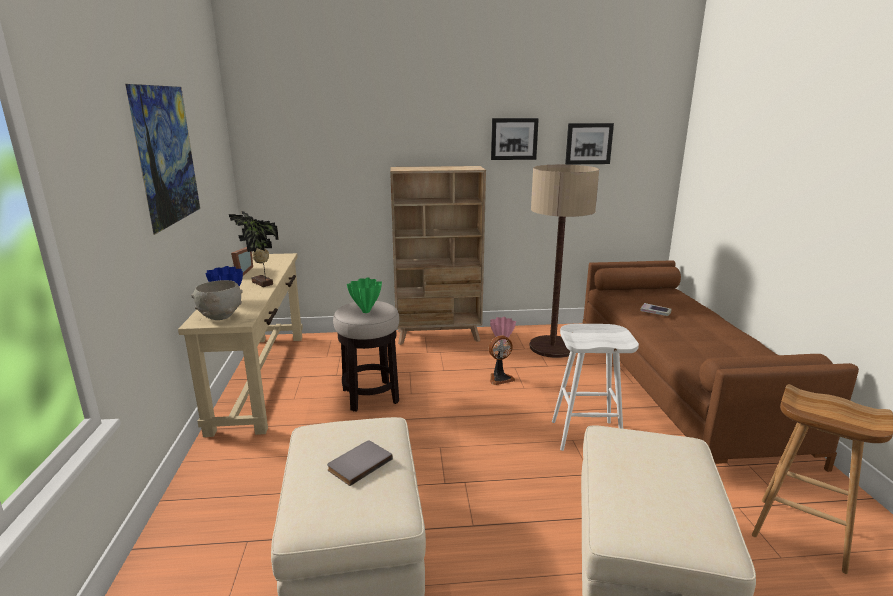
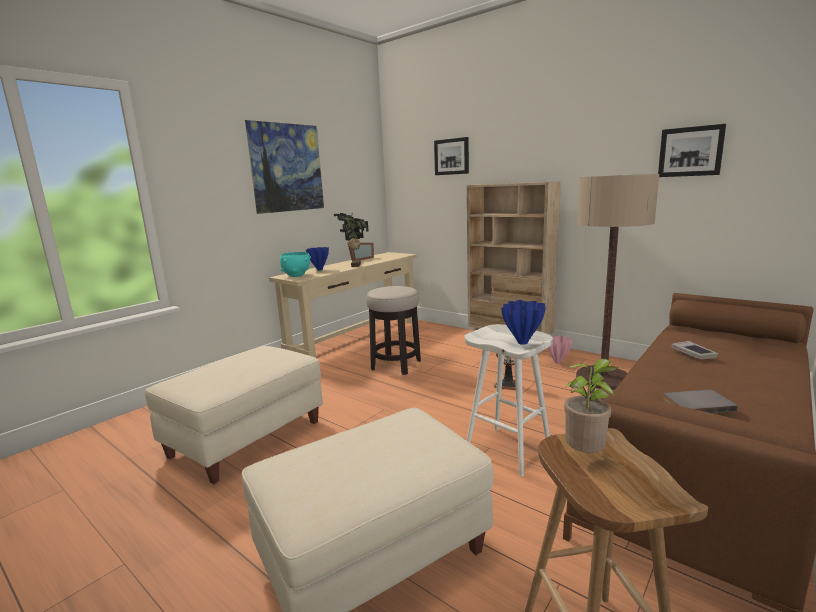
camera: 45 degrees right, 5 degrees down
grey bowl [191,280,243,320] -> turquoise bowl [280,252,311,277]
grey book [327,441,393,486] -> grey book moved to [663,390,738,413]
green vase [347,277,382,313] -> none
picture [491,118,539,160] -> picture moved to [434,137,469,175]
none -> blue vase [501,300,546,345]
none -> potted plant [564,359,618,453]

